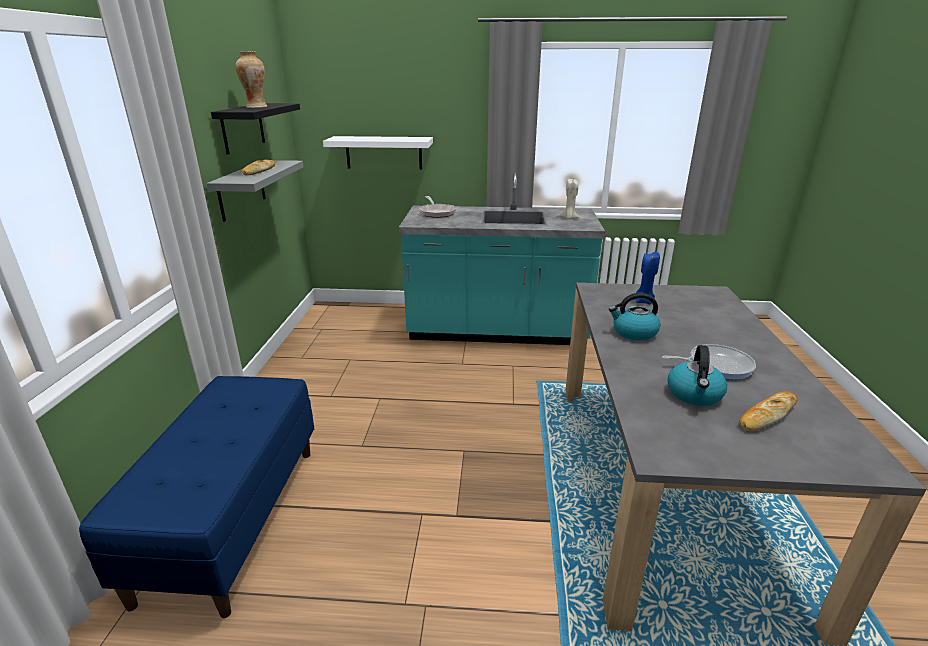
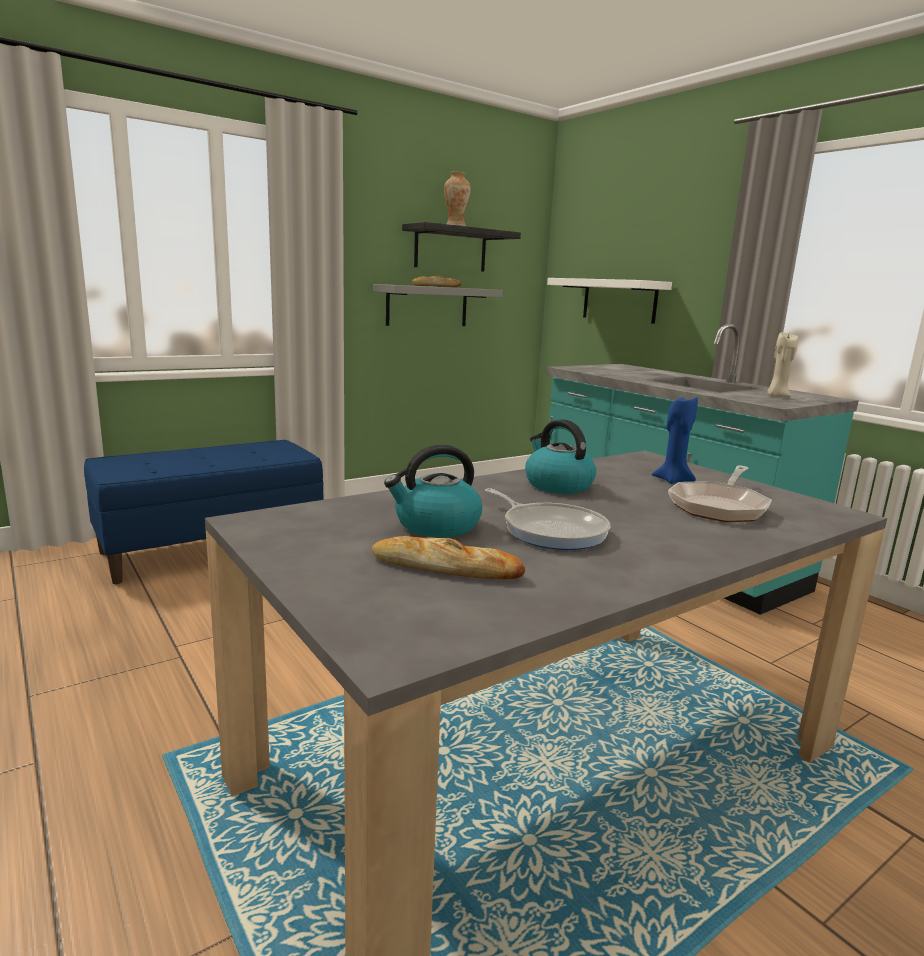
camera: 50 degrees right, 10 degrees down
frying pan [419,196,457,218] -> frying pan moved to [668,465,772,522]

